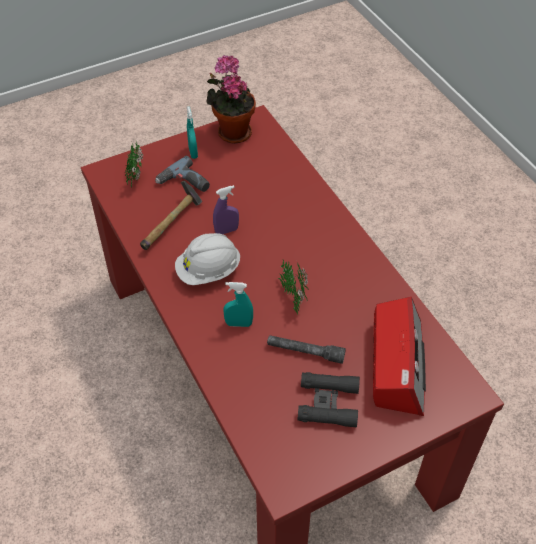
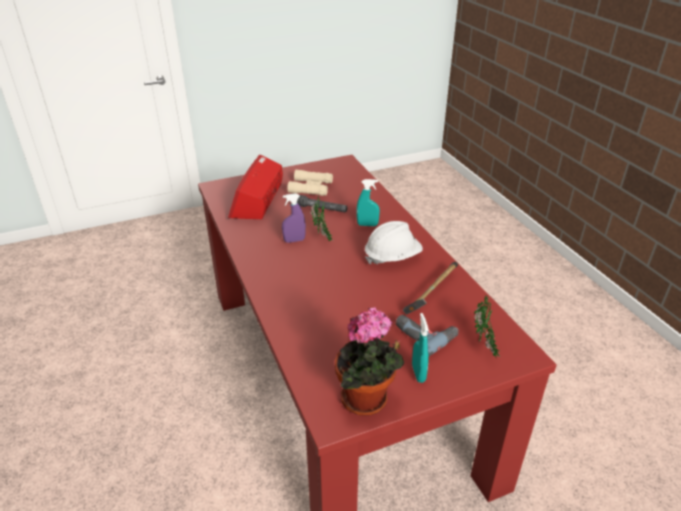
camera: 175 degrees left, 15 degrees down
purple spray bottle [213,185,239,234] -> purple spray bottle moved to [282,193,306,243]
black binoculars [297,372,360,428] -> beige binoculars [287,170,333,196]

